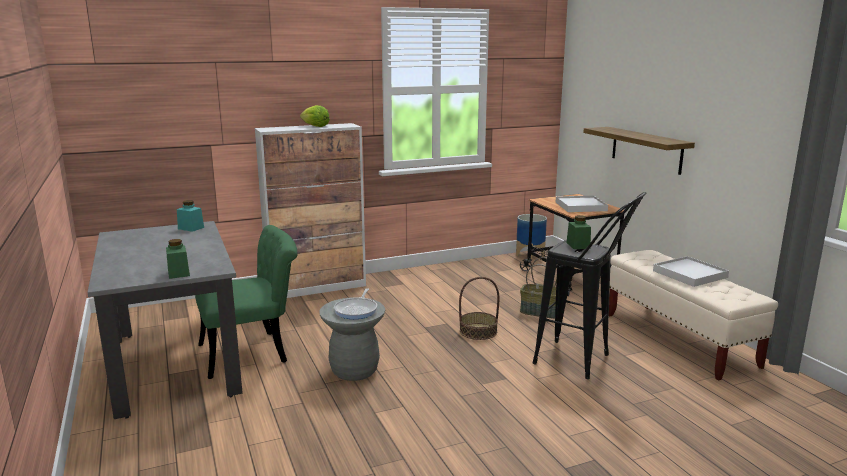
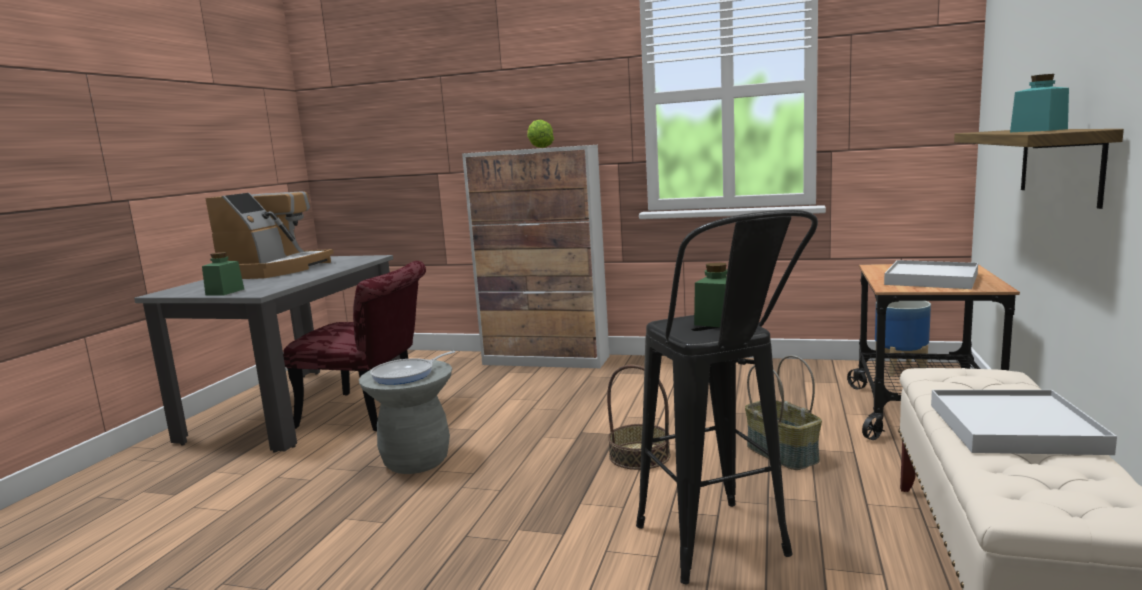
camera: 40 degrees right, 5 degrees down
turquoise jar [177,200,204,232] -> turquoise jar moved to [1010,74,1069,132]
green chair [195,225,298,379] -> red chair [283,261,426,431]
none -> coffee machine [205,191,334,279]

